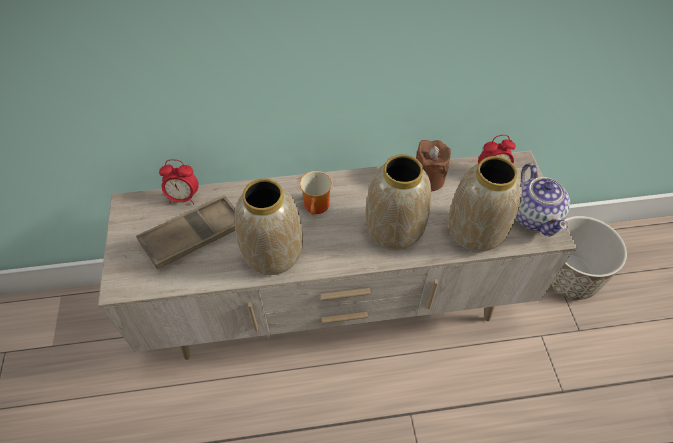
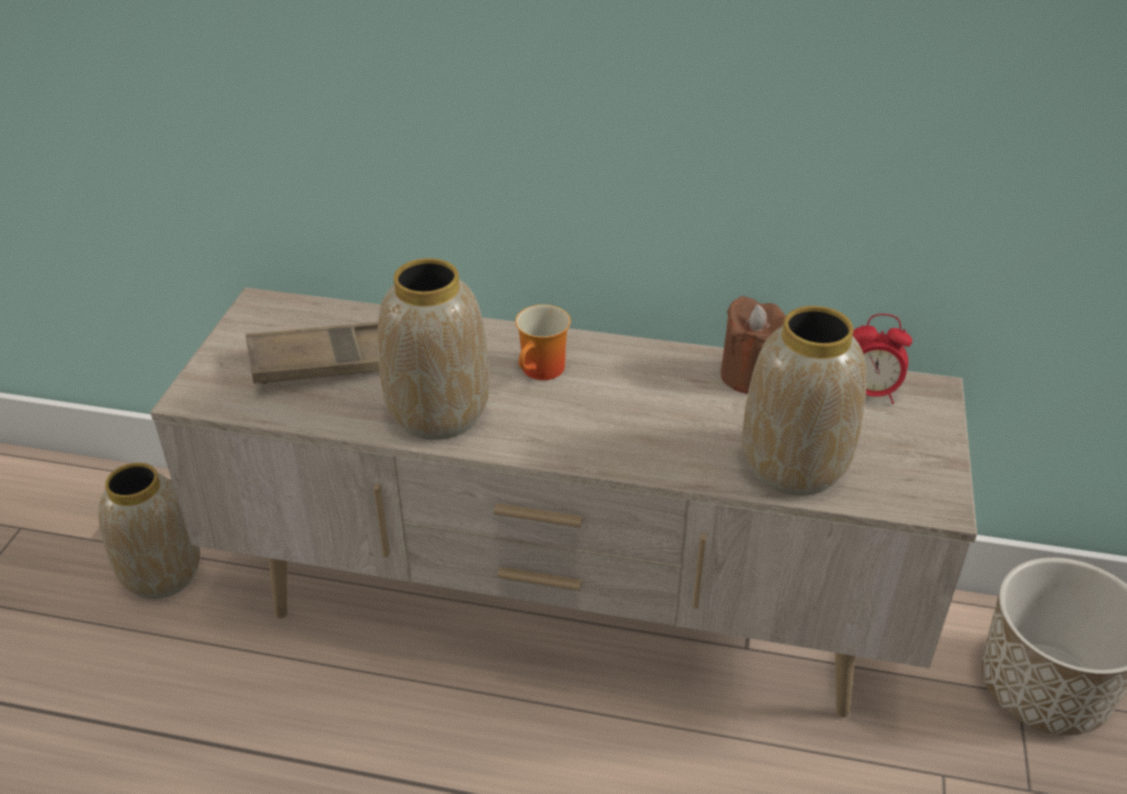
camera: 20 degrees right, 15 degrees down
alarm clock [159,159,199,204] -> none
vase [365,154,431,250] -> vase moved to [98,463,200,599]
teapot [516,163,570,236] -> none

